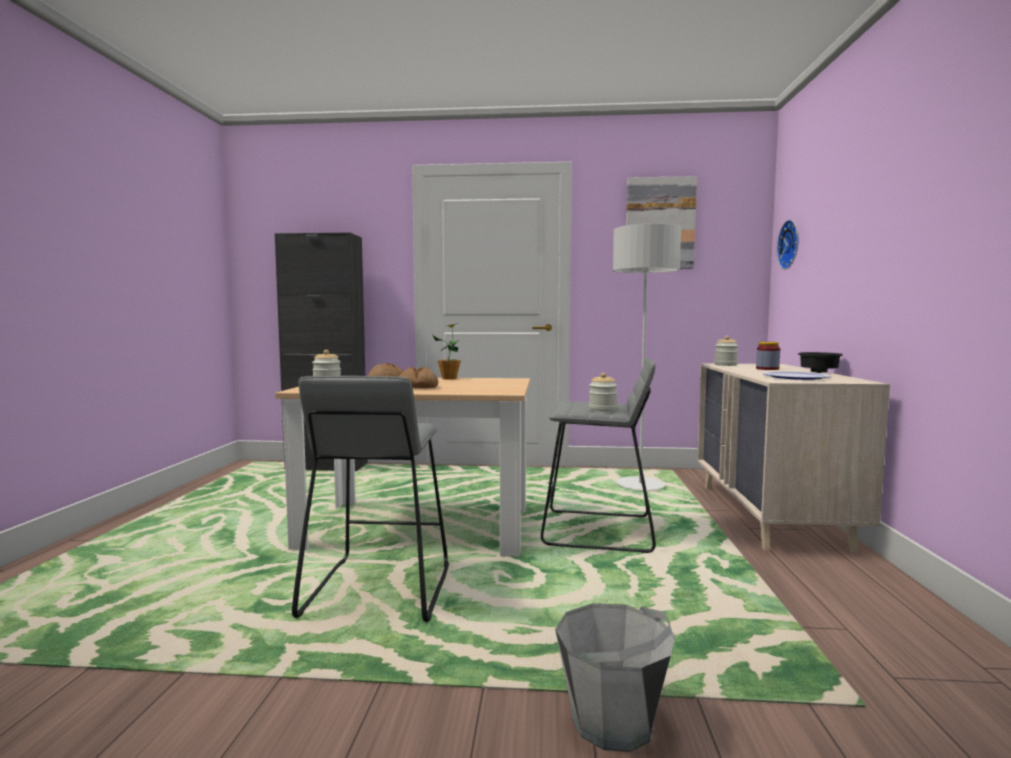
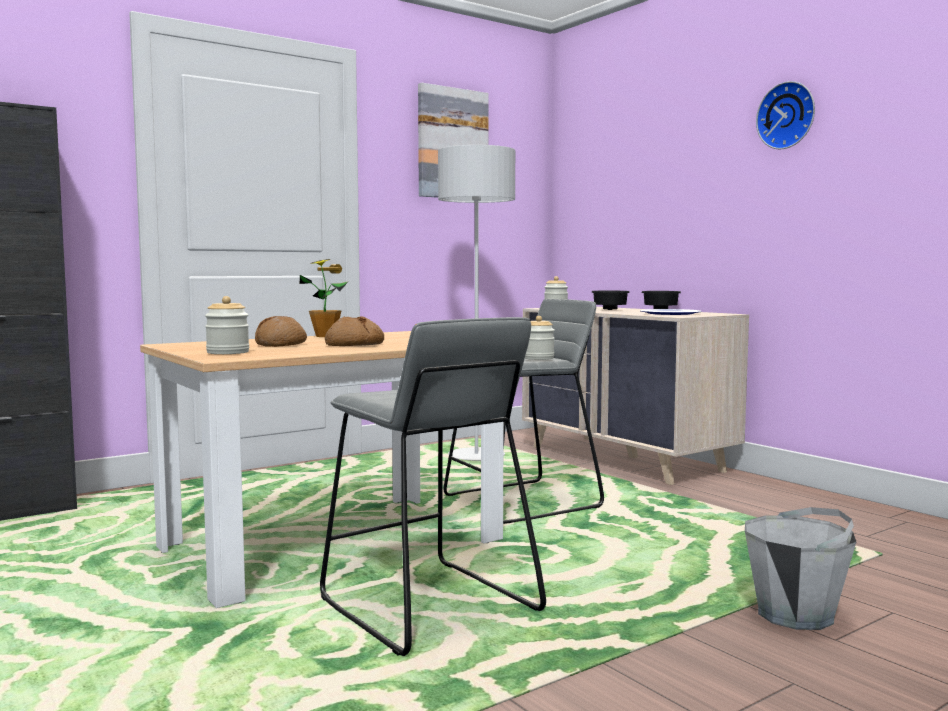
camera: 40 degrees left, 0 degrees up
jar [756,342,780,370] -> black bowl [591,291,630,310]
wall clock [777,220,799,270] -> wall clock moved to [756,81,815,149]

